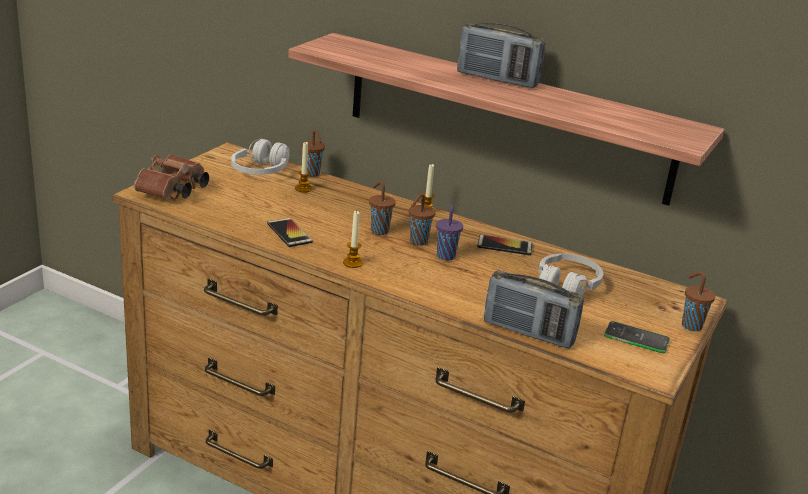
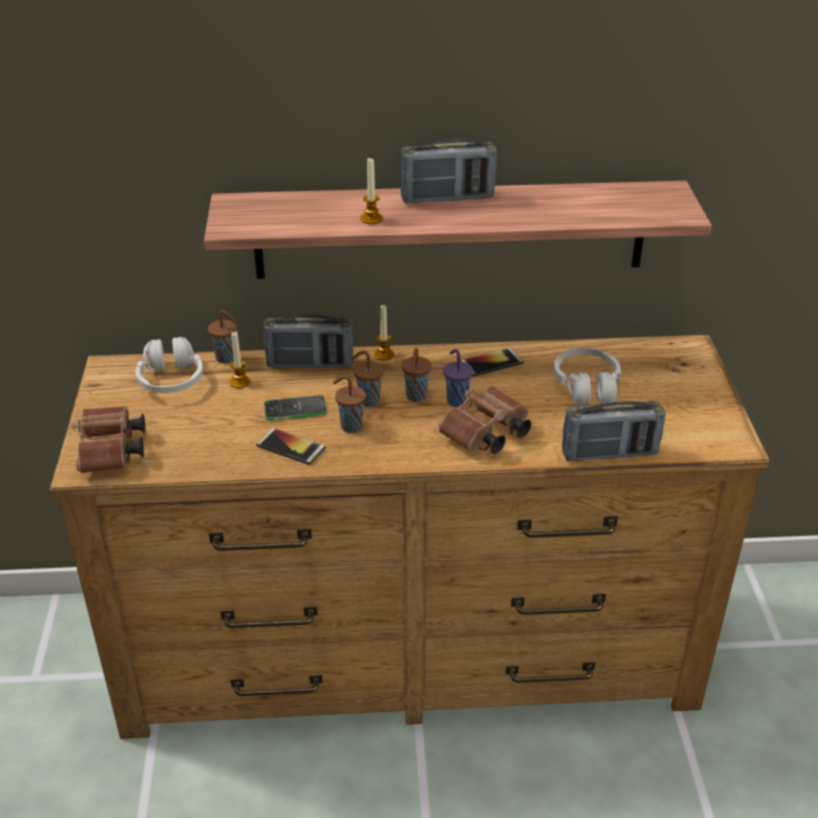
camera: 30 degrees left, 10 degrees up
candle [343,211,363,268] -> candle moved to [361,157,383,224]
phone [604,321,670,353] -> phone moved to [264,395,327,421]
brown cup [682,272,716,331] -> brown cup moved to [333,375,366,433]
none -> radio [264,315,353,368]
none -> brown binoculars [439,386,531,454]

